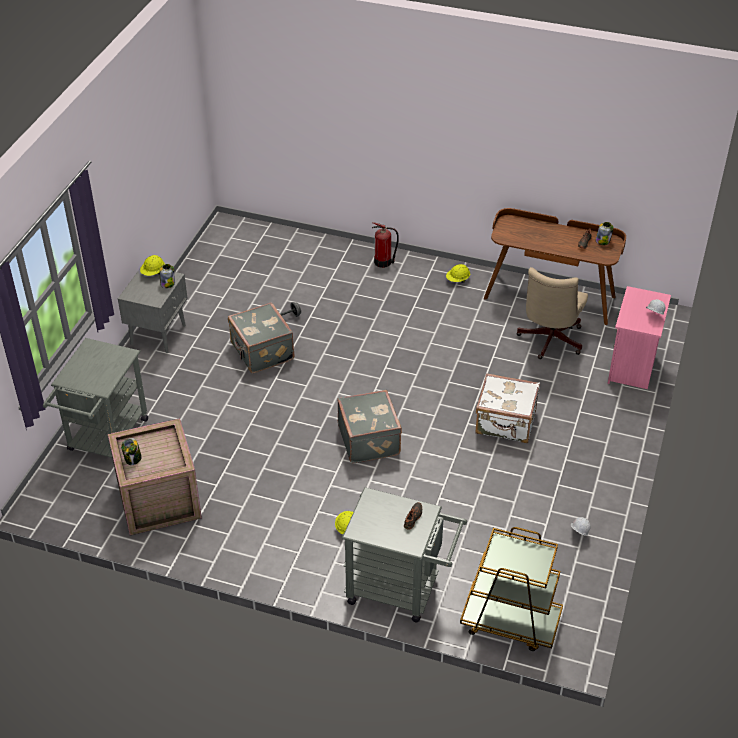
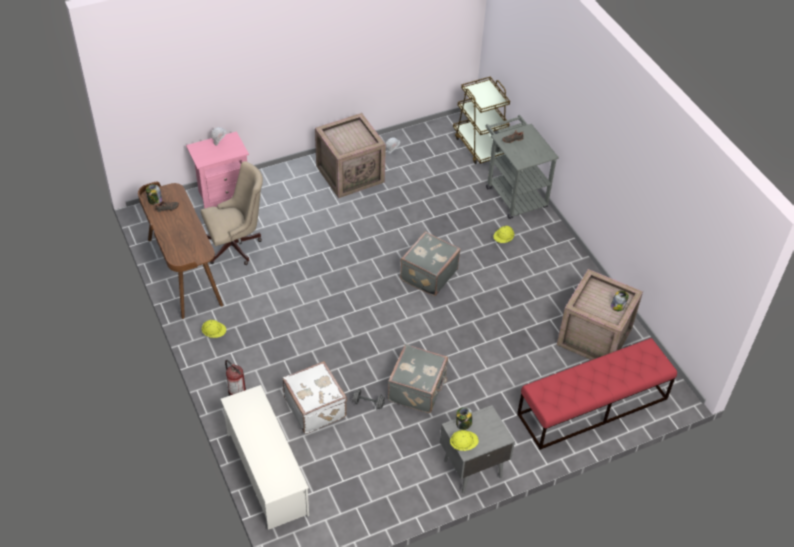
camera: 135 degrees left, 5 degrees up
grey cart [43,338,148,458] -> red bench [517,338,677,450]
white suitcase [475,373,540,443] -> white suitcase moved to [283,361,347,434]
none -> white shoe rack [220,385,309,530]
none -> crate [315,113,386,198]

